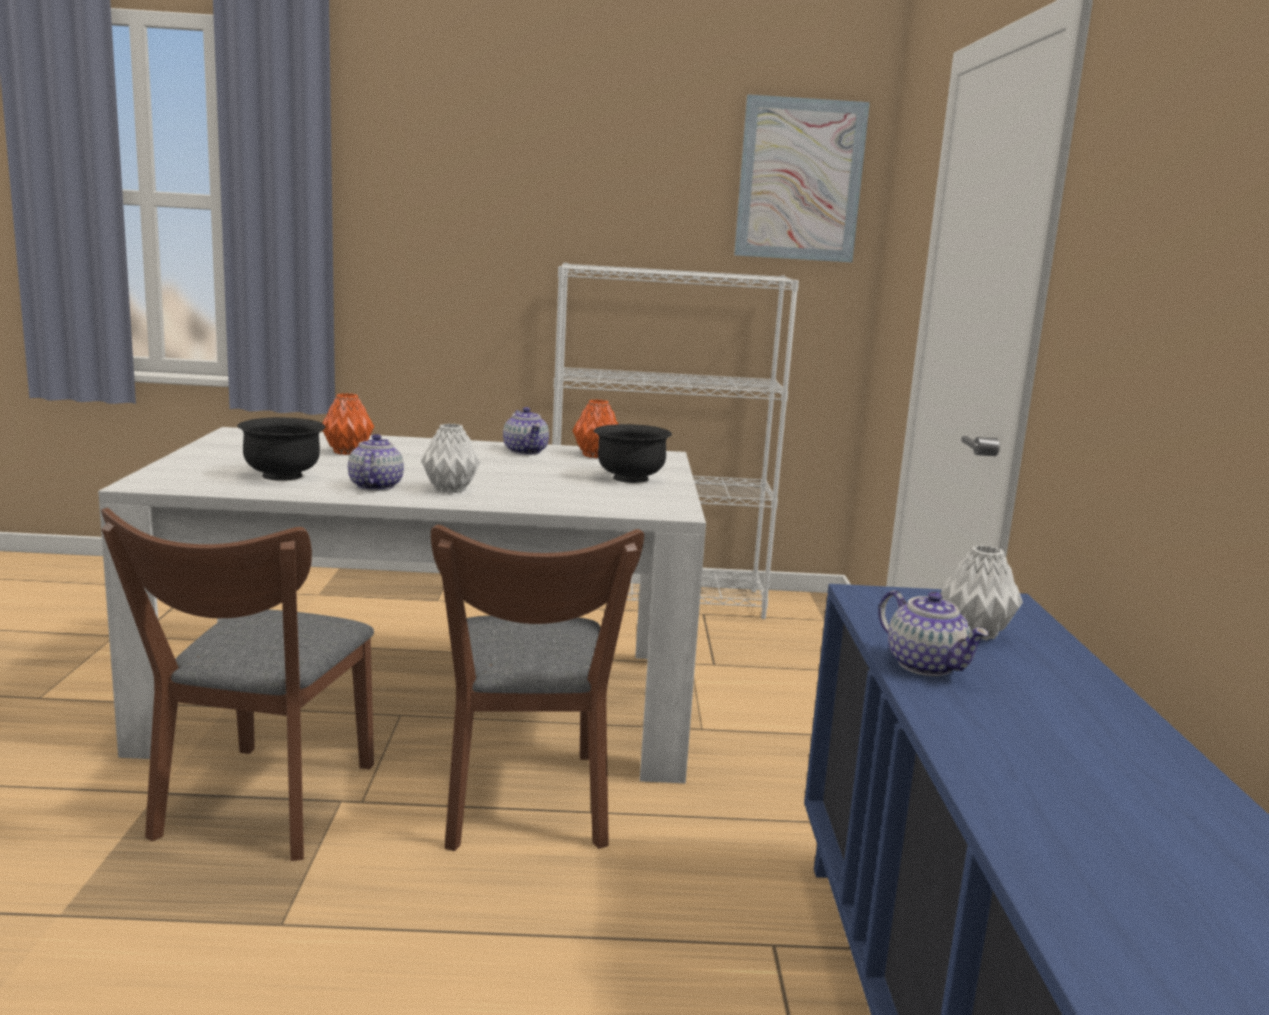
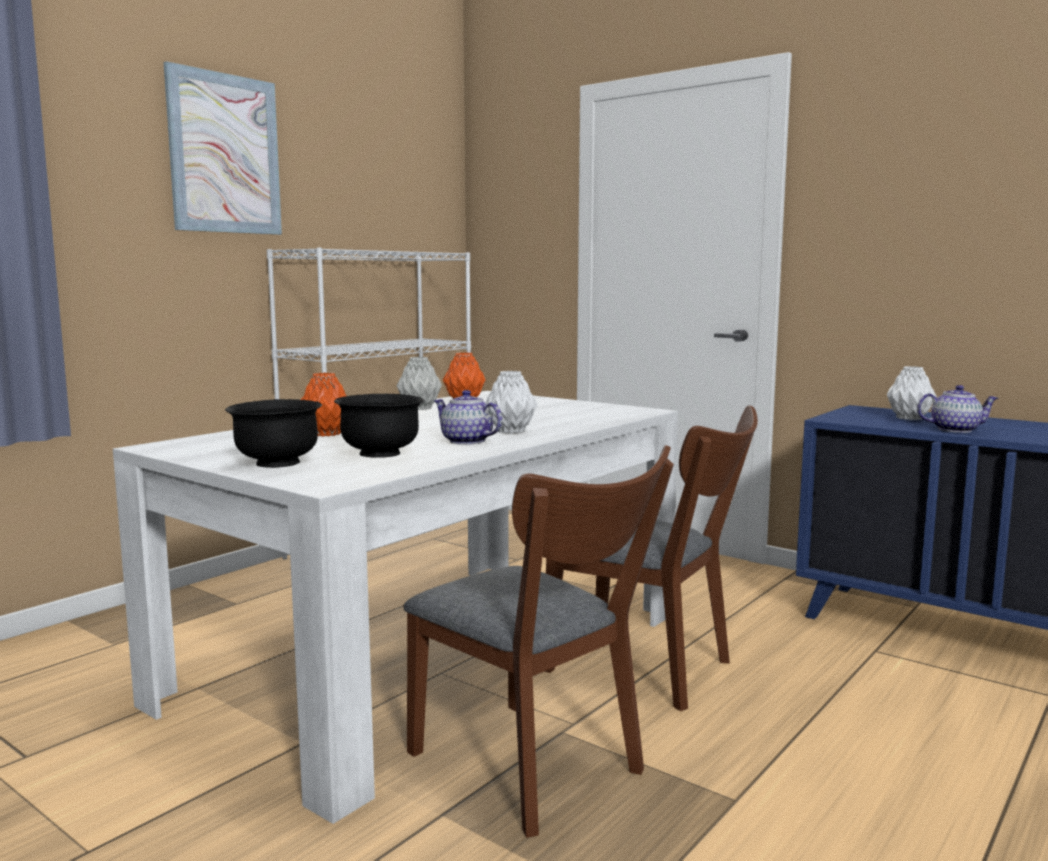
camera: 50 degrees left, 5 degrees down
teapot [503,407,549,455] -> grey vase [396,357,442,410]
black bowl [594,424,672,483] -> black bowl moved to [225,399,322,468]
picture [734,94,870,262] -> picture moved to [163,61,282,235]

